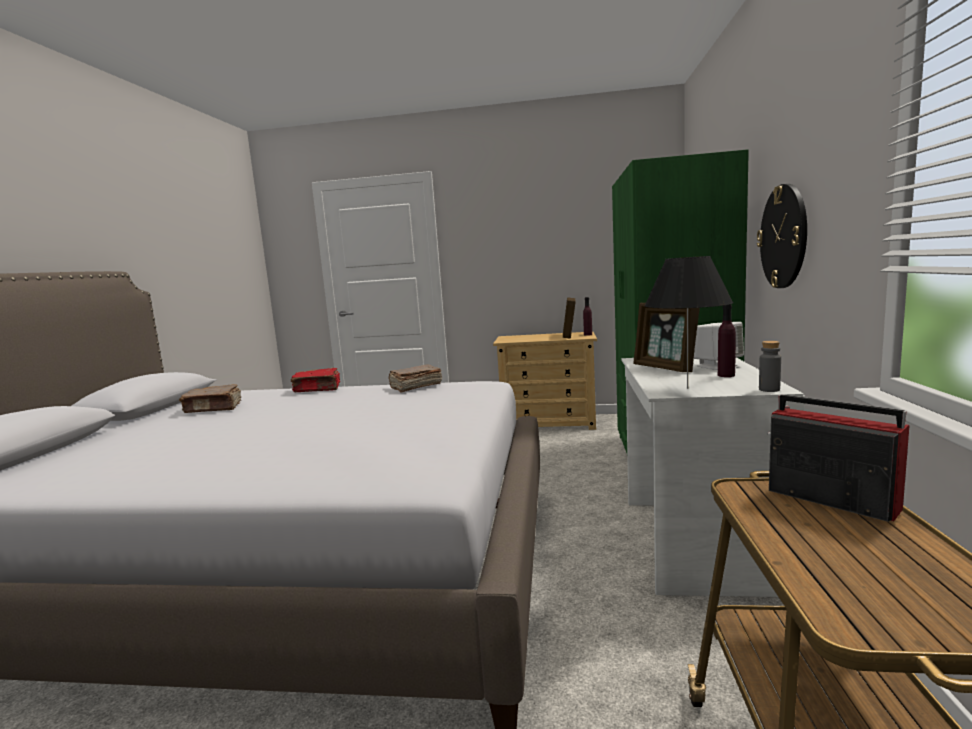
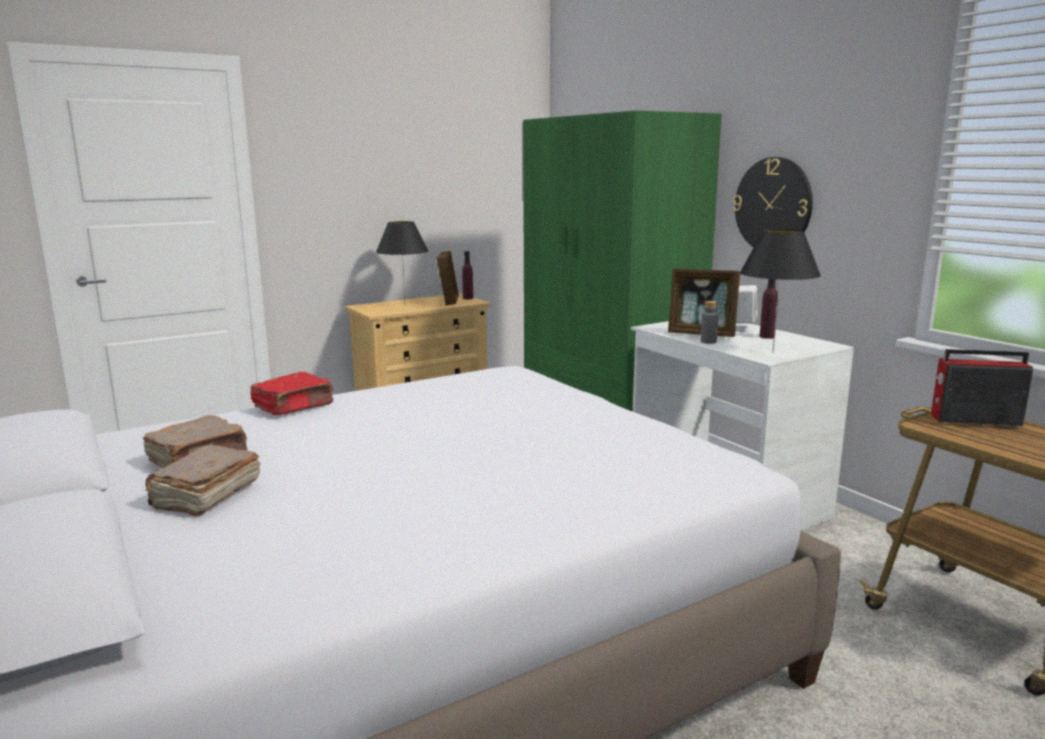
camera: 40 degrees left, 5 degrees up
brown book [388,365,442,393] -> brown book moved to [145,445,260,517]
picture frame [563,298,576,339] -> picture frame turned 150 degrees counterclockwise [436,251,459,306]
grey bottle [759,341,781,392] -> grey bottle moved to [701,301,718,344]
none -> black table lamp [376,221,428,303]

